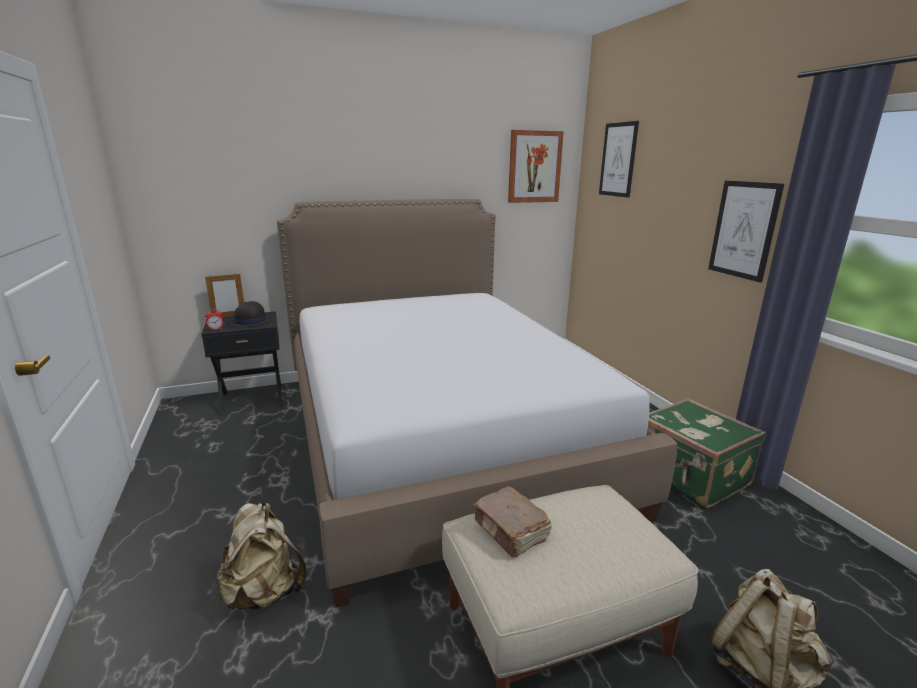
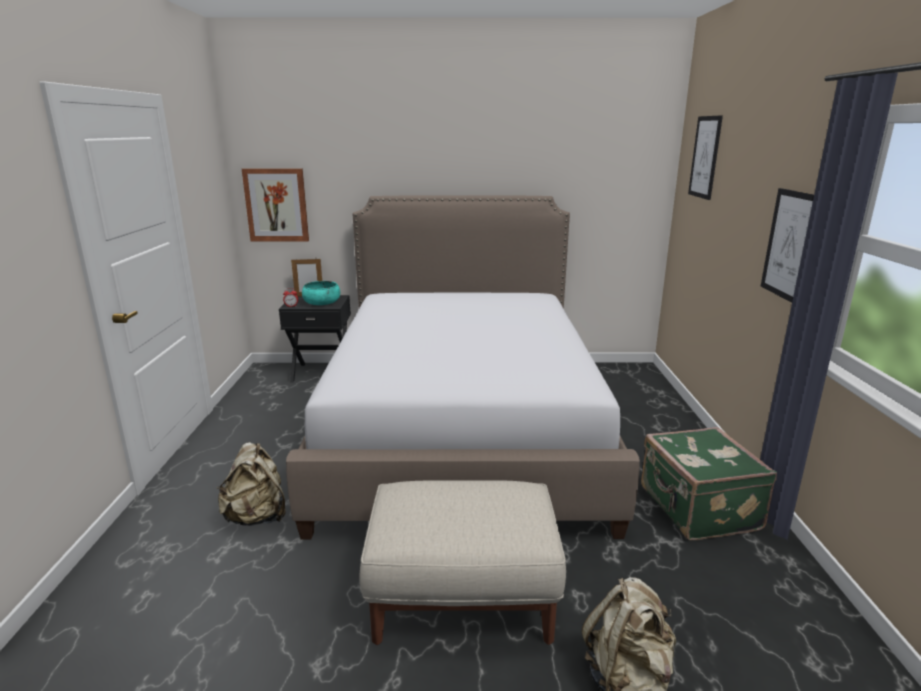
camera: 20 degrees right, 0 degrees up
black hat [227,301,272,327] -> turquoise bowl [302,281,340,305]
brown book [472,486,552,557] -> none
picture [508,130,564,203] -> picture moved to [242,168,309,242]

